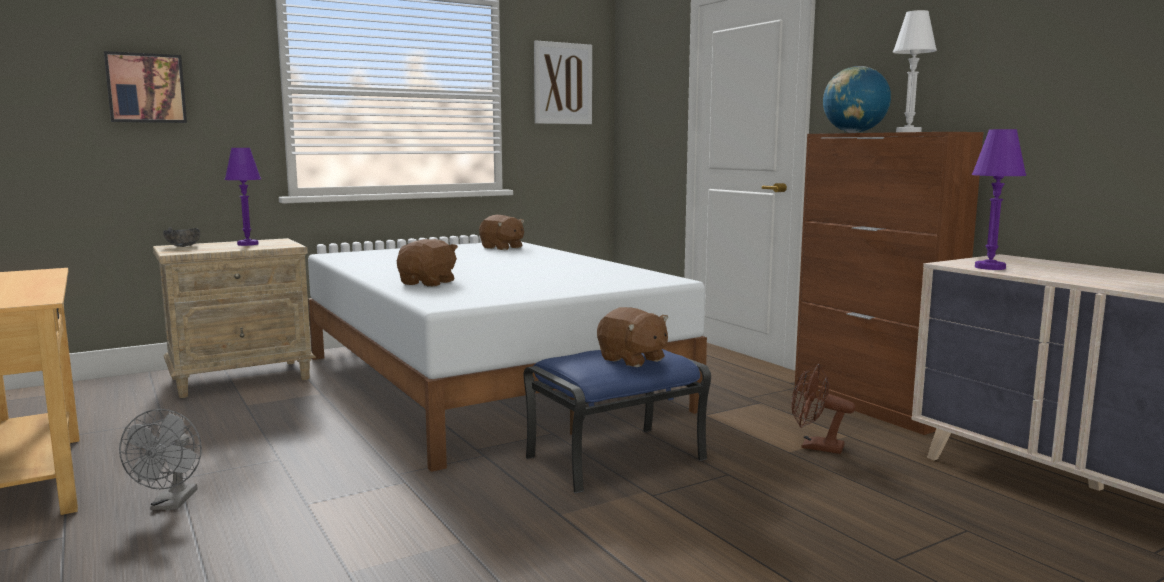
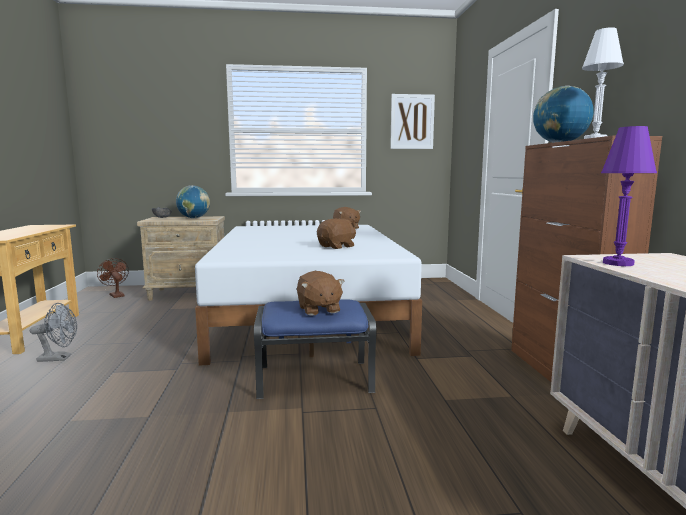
camera: 25 degrees right, 0 degrees up
picture [104,51,187,123] -> none
grey fan [119,409,202,510] -> grey fan turned 120 degrees counterclockwise [30,303,77,362]
purple table lamp [225,148,261,246] -> globe [176,185,210,218]
brown plush toy [397,239,458,287] -> brown plush toy moved to [317,218,357,249]
brown fan [791,364,855,454] -> brown fan moved to [97,258,129,298]

